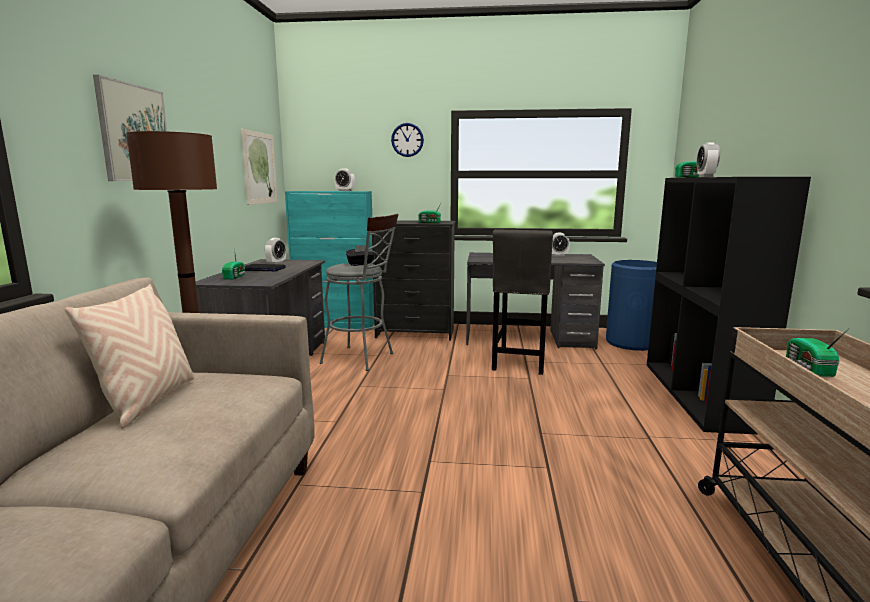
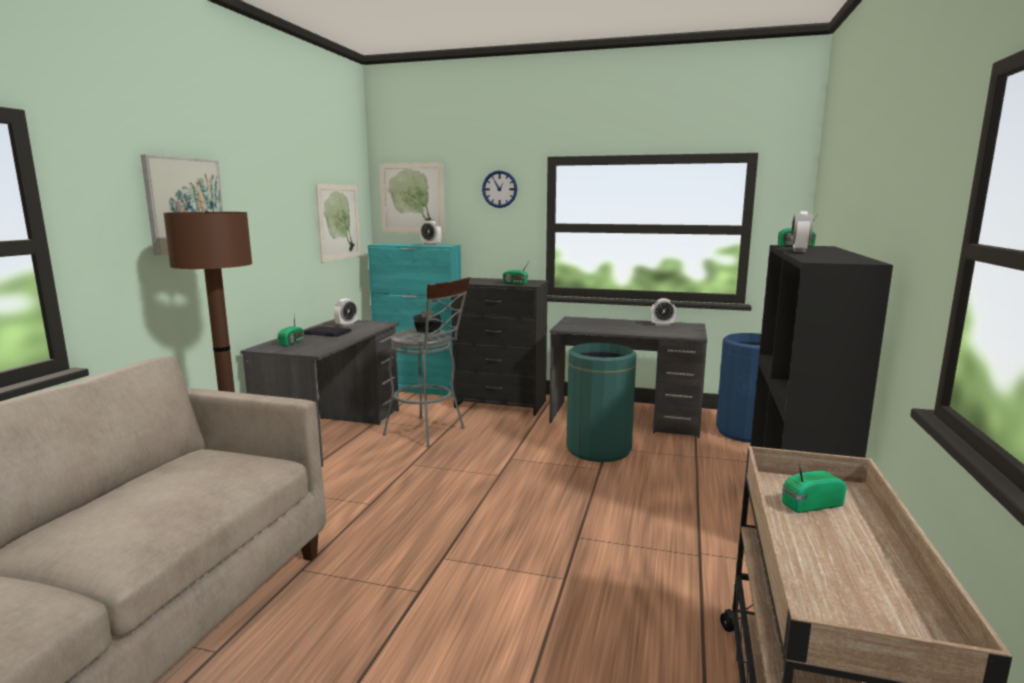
camera: 10 degrees right, 0 degrees up
beige pillow [65,284,194,429] -> none
grey stool [492,229,553,375] -> green trash can [567,343,636,462]
radio [786,328,849,377] -> radio turned 60 degrees clockwise [782,462,847,513]
none -> picture [379,163,445,233]

